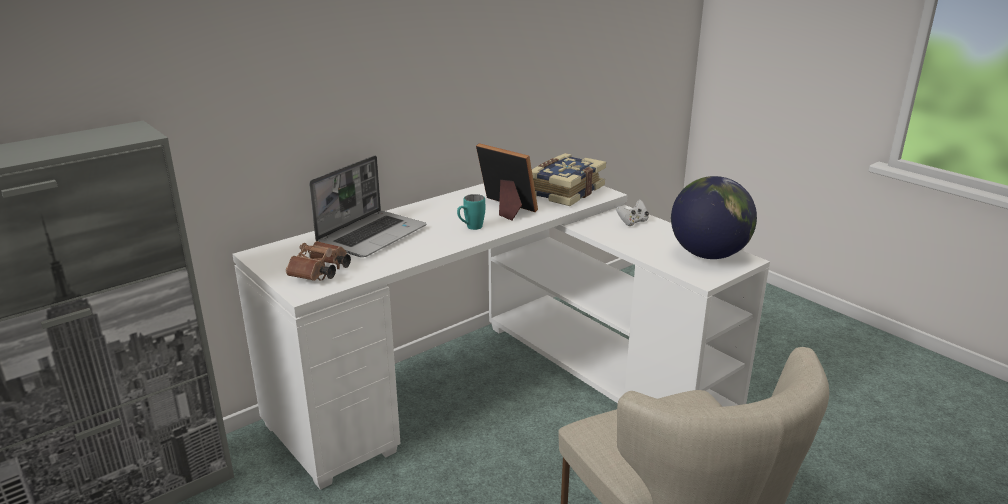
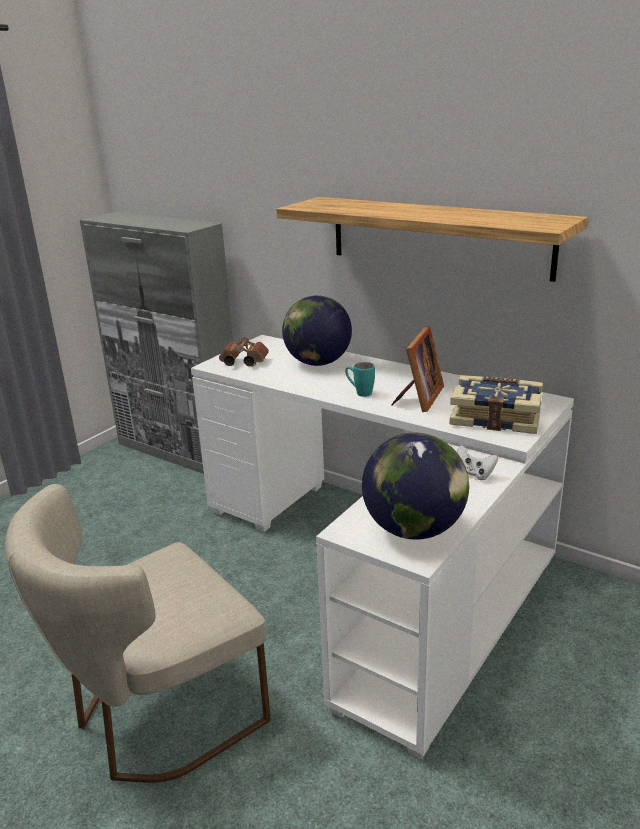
camera: 75 degrees right, 0 degrees up
laptop [309,155,426,257] -> globe [282,295,352,366]
none -> shelf [276,197,588,282]

